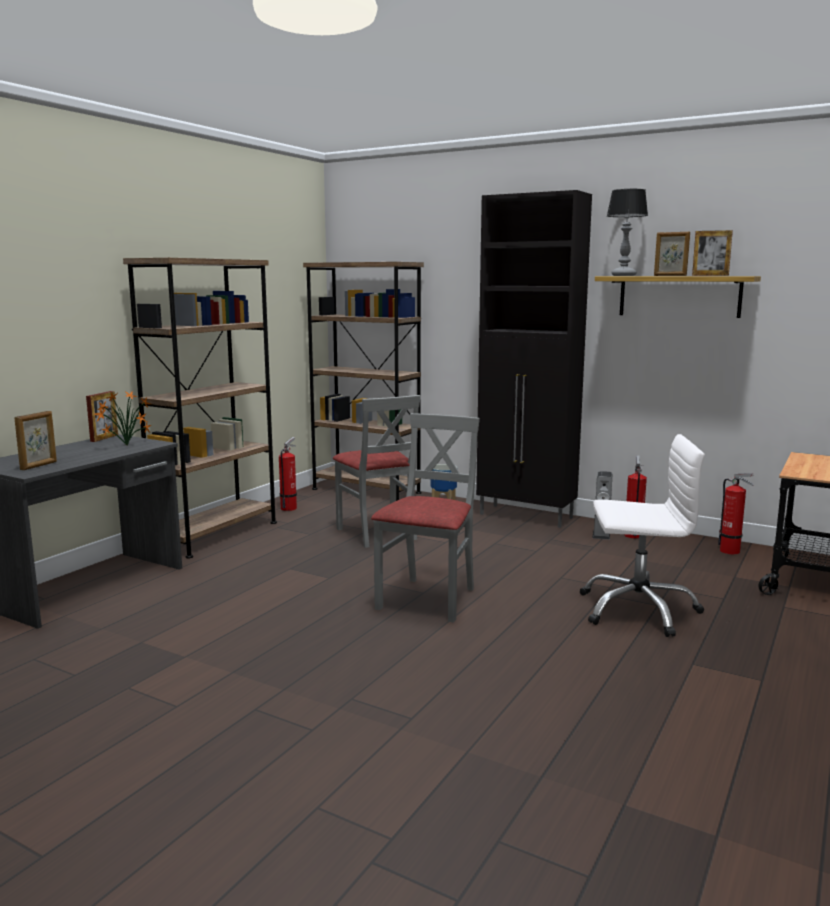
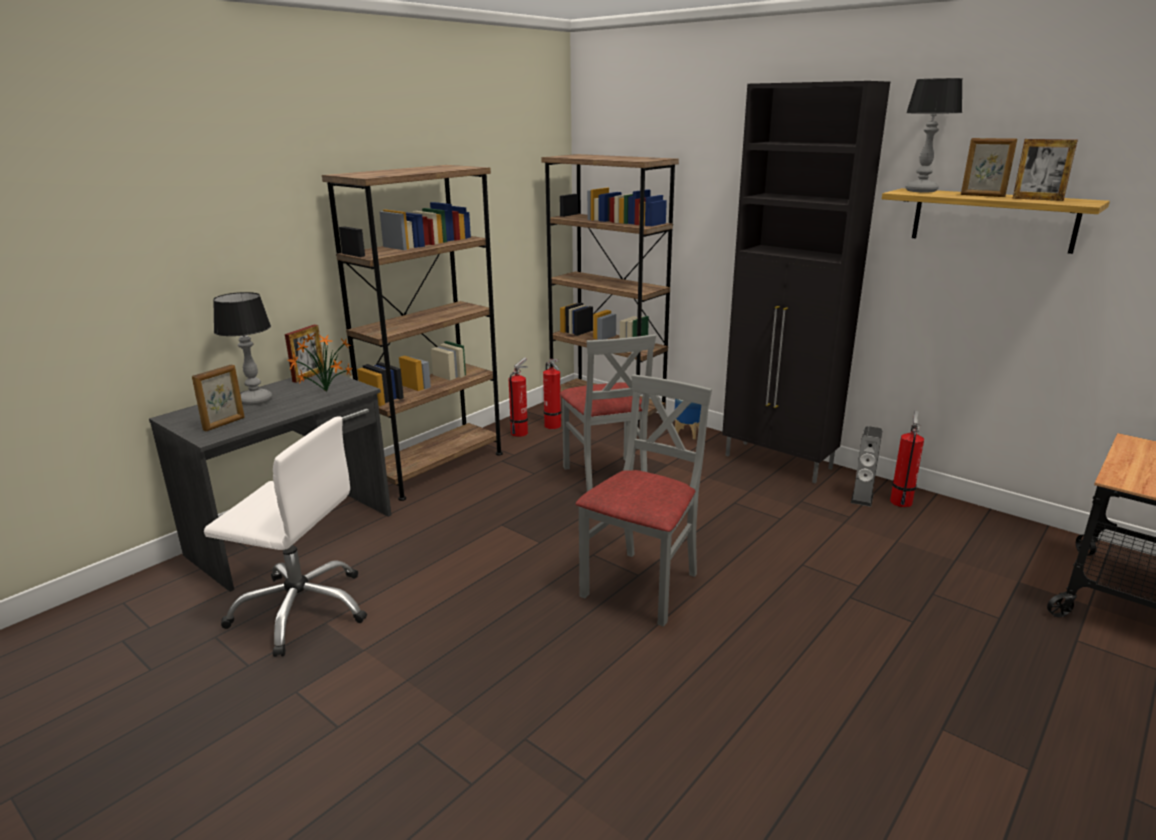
camera: 10 degrees right, 10 degrees up
white office chair [580,434,705,637] -> white office chair moved to [204,416,367,657]
fire extinguisher [718,473,754,554] -> fire extinguisher moved to [543,359,561,429]
none -> table lamp [213,292,272,405]

